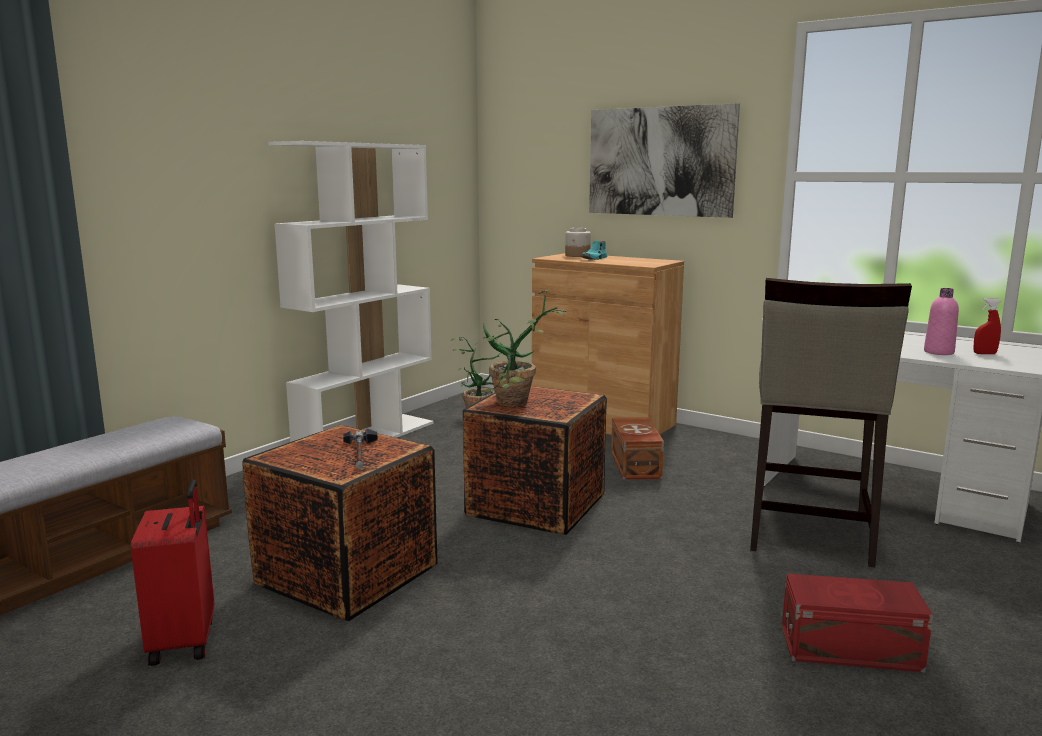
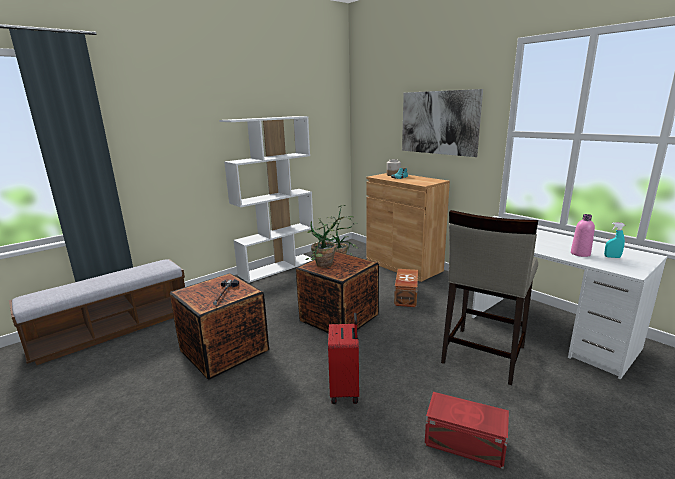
camera: 15 degrees right, 5 degrees up
red suitcase [131,480,214,666] -> red suitcase moved to [328,313,359,404]
red spray bottle [973,298,1001,354] -> turquoise spray bottle [604,222,625,258]

